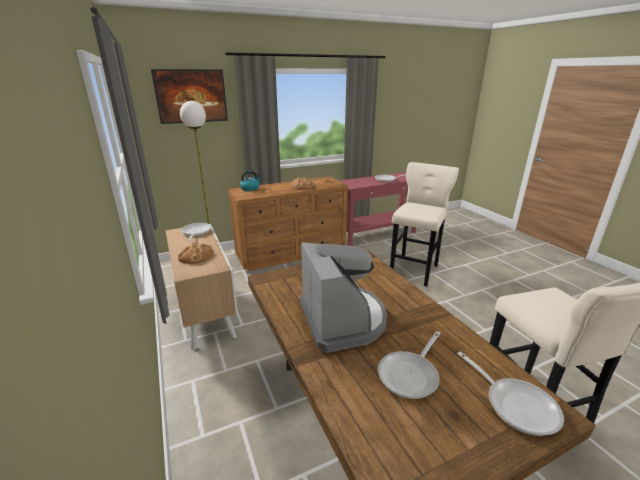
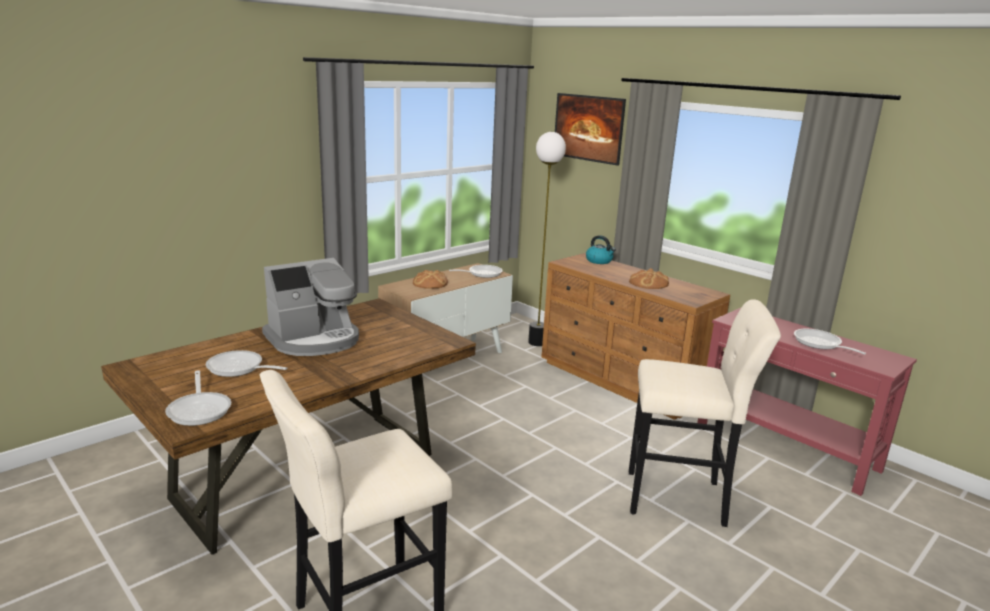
camera: 70 degrees right, 5 degrees down
frying pan [457,352,564,436] -> frying pan turned 60 degrees counterclockwise [165,370,231,426]

